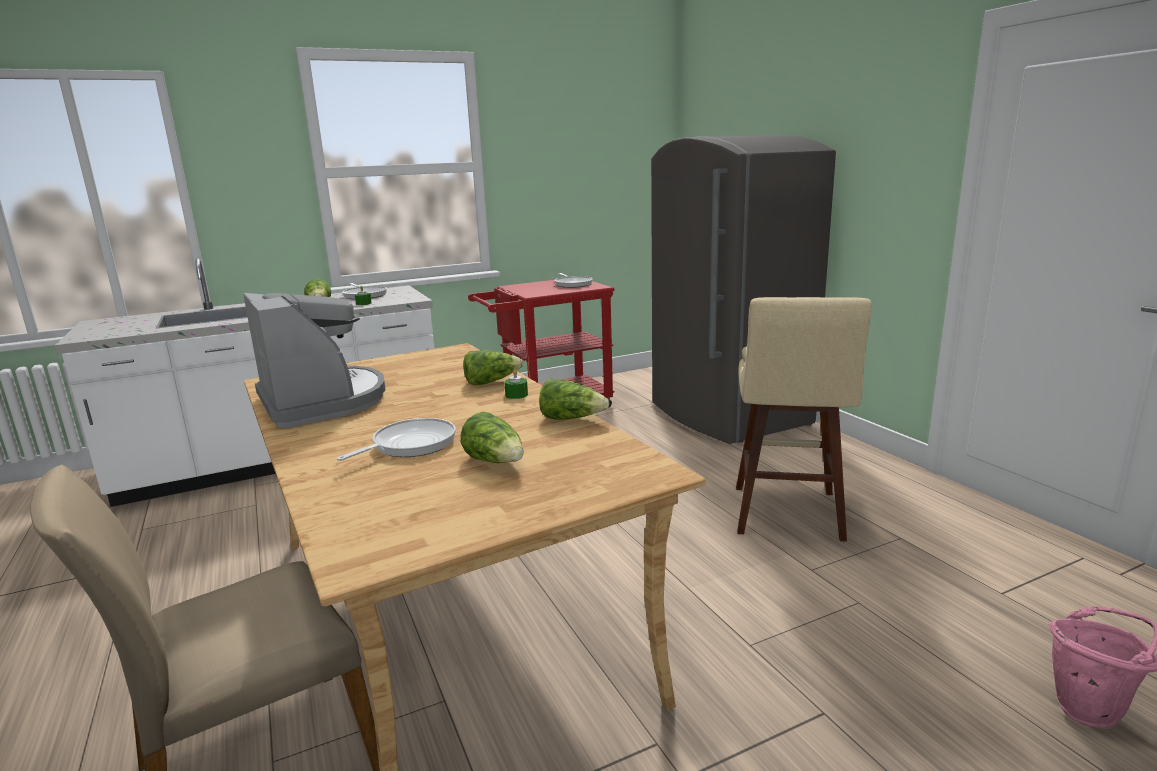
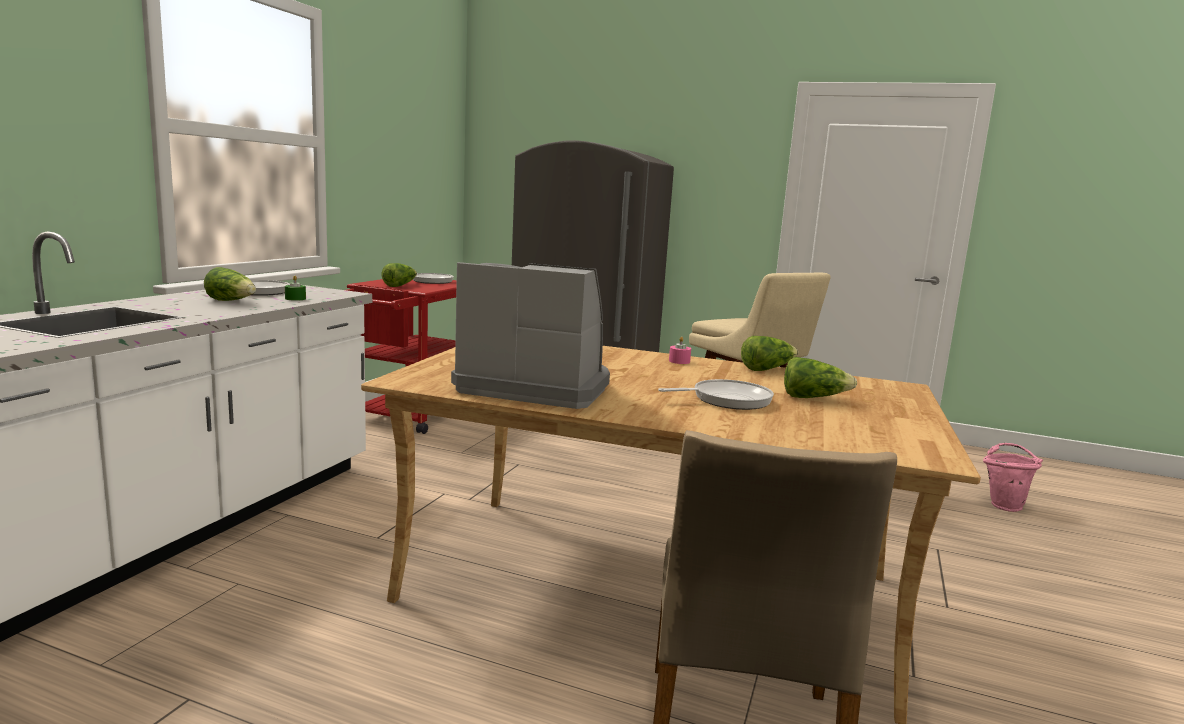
camera: 45 degrees left, 5 degrees down
frying pan [337,418,456,461] -> frying pan turned 75 degrees clockwise [658,379,774,410]
lettuce [463,350,523,386] -> lettuce moved to [382,263,417,287]
green candle [504,369,528,399] -> pink candle [669,336,691,364]

